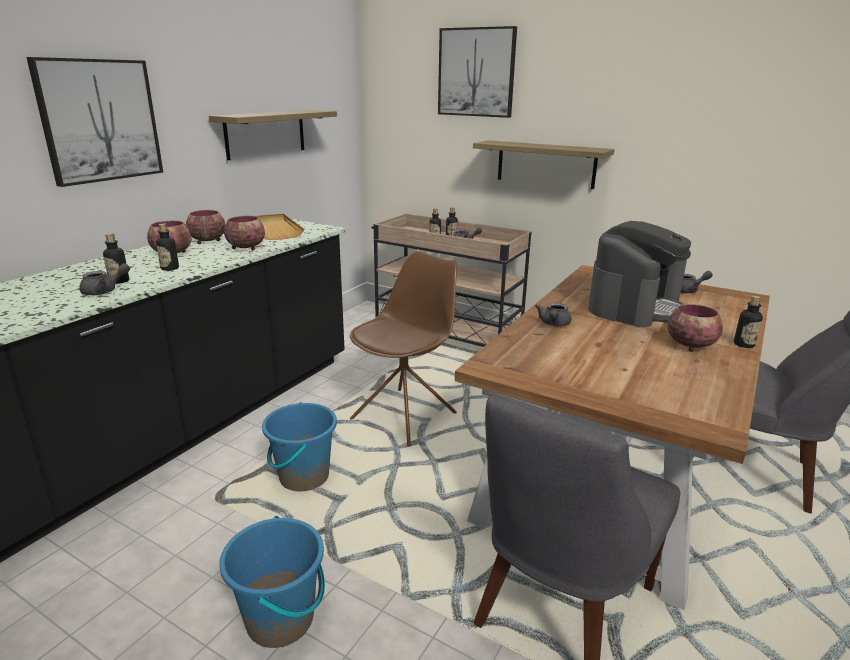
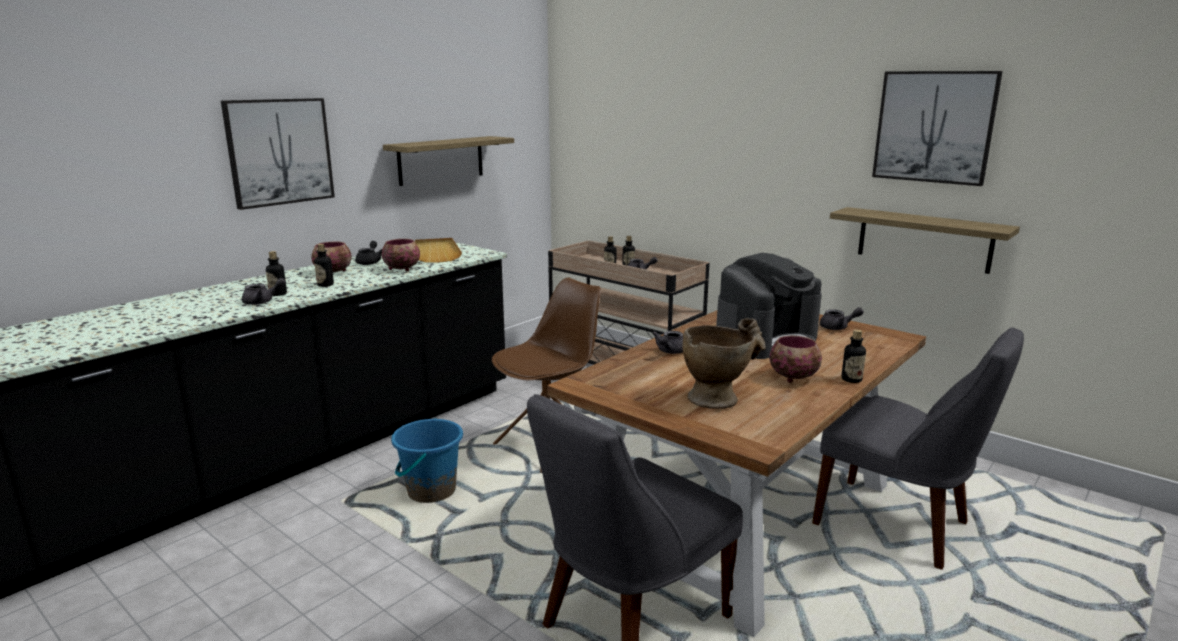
camera: 10 degrees right, 5 degrees down
bowl [186,210,225,244] -> black teapot [355,241,382,265]
blue bucket [219,516,325,648] -> none
picture [438,26,517,118] -> picture moved to [872,71,1003,186]
shelf [473,140,614,189] -> shelf moved to [830,207,1020,274]
none -> beige vase [683,318,766,409]

